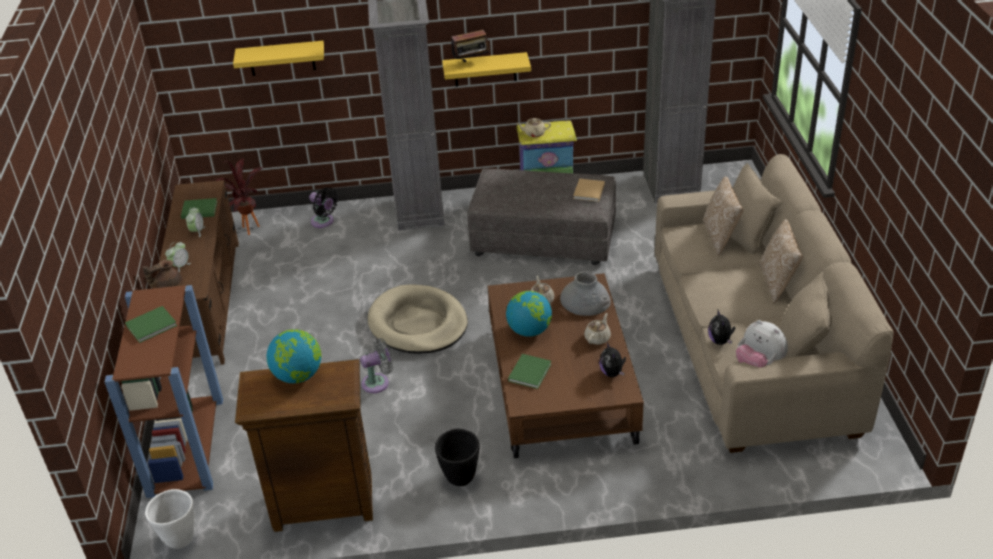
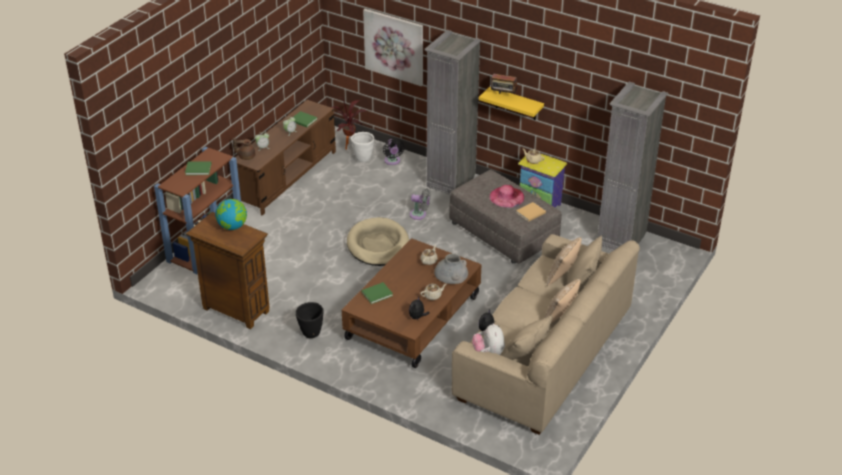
camera: 35 degrees right, 0 degrees up
white planter [145,489,195,549] -> white planter moved to [351,132,374,162]
yellow shelf [233,41,324,76] -> picture [363,9,423,86]
grey fan [360,338,393,393] -> grey fan moved to [409,188,431,220]
globe [506,291,552,337] -> none
none -> pink hat [490,185,524,208]

